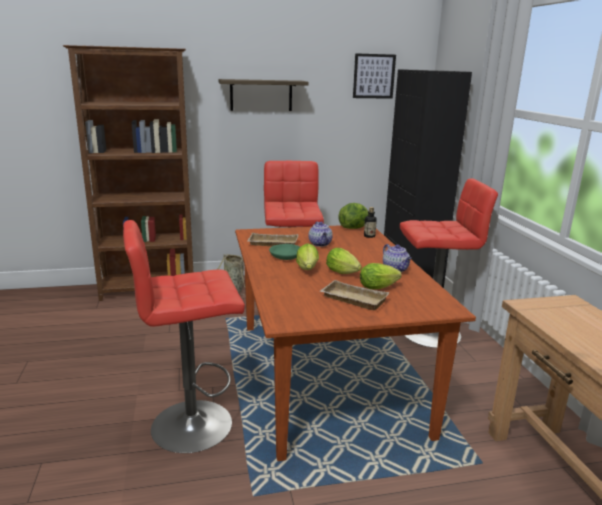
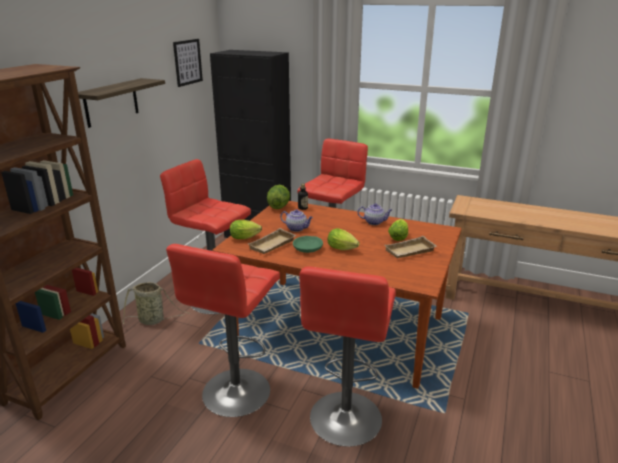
camera: 55 degrees left, 5 degrees up
lettuce [326,248,362,274] -> lettuce moved to [230,220,262,239]
none -> red stool [166,244,280,417]

